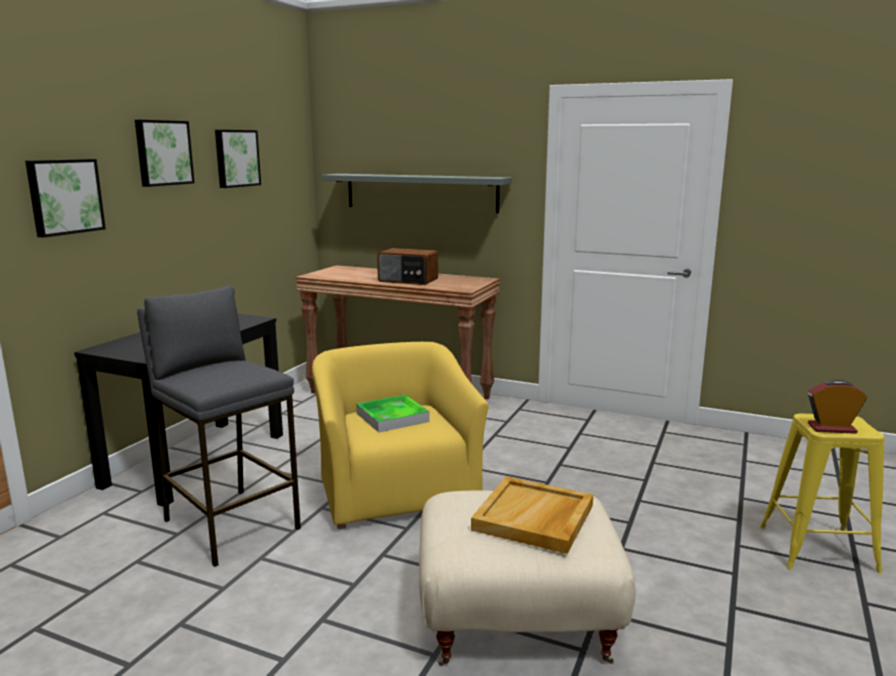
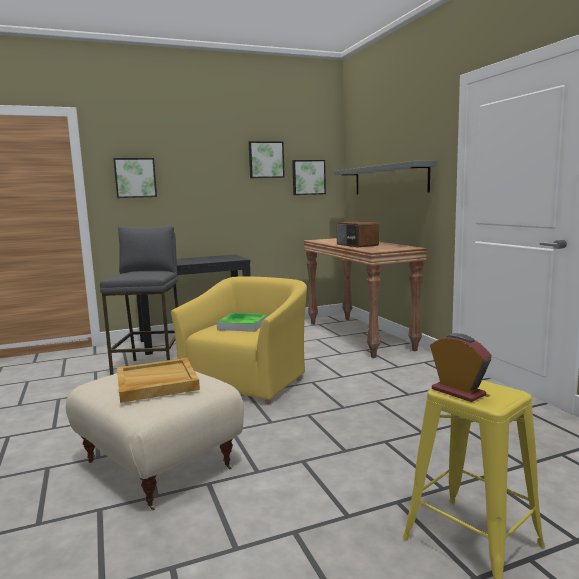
camera: 45 degrees right, 5 degrees down
picture [135,120,195,187] -> picture moved to [292,160,326,195]

